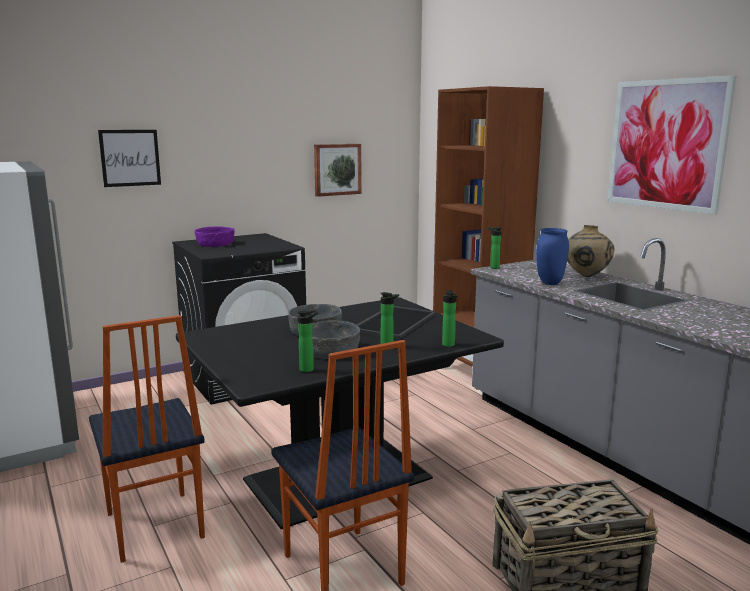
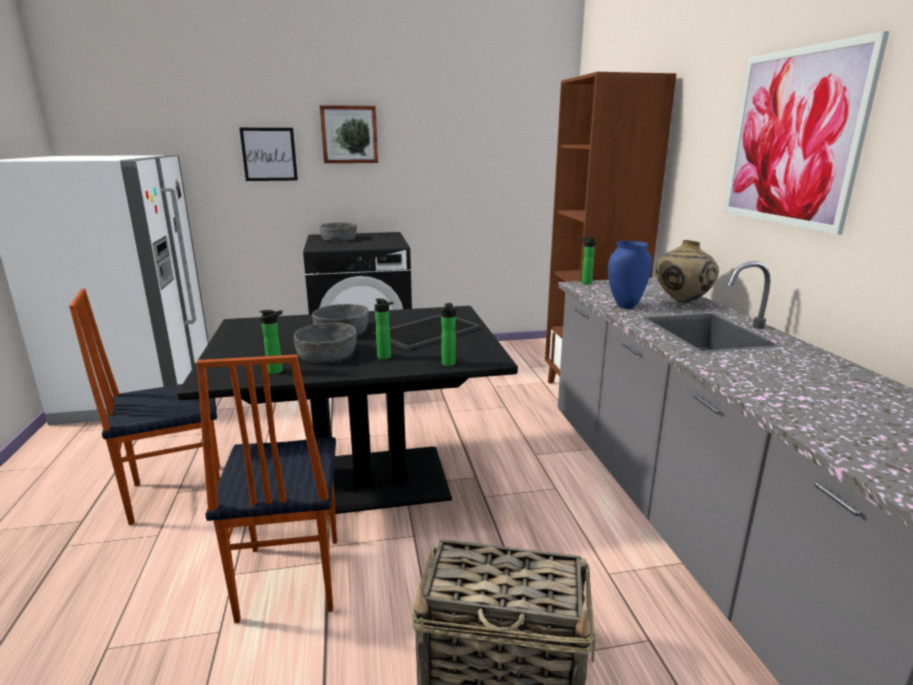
camera: 20 degrees right, 5 degrees up
chair [89,315,205,563] -> chair turned 75 degrees clockwise [69,288,220,525]
purple bowl [194,226,235,247] -> grey bowl [319,222,357,242]
picture [314,144,362,197] -> picture moved to [320,105,378,163]

